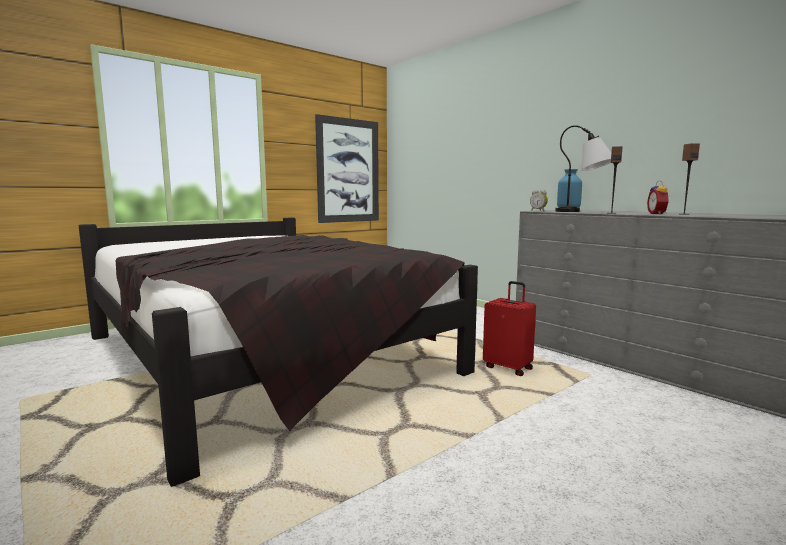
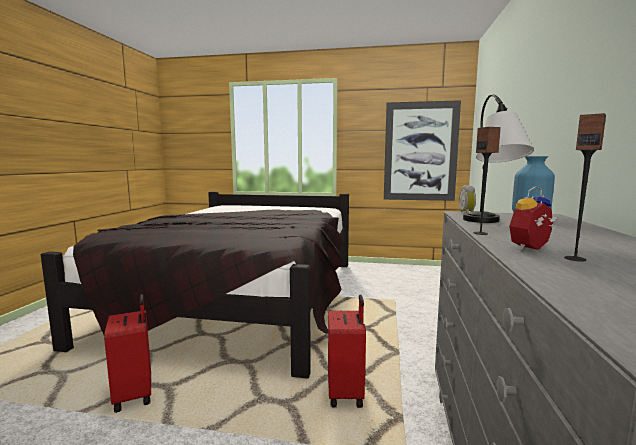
camera: 50 degrees right, 0 degrees up
none -> red suitcase [104,294,151,413]

